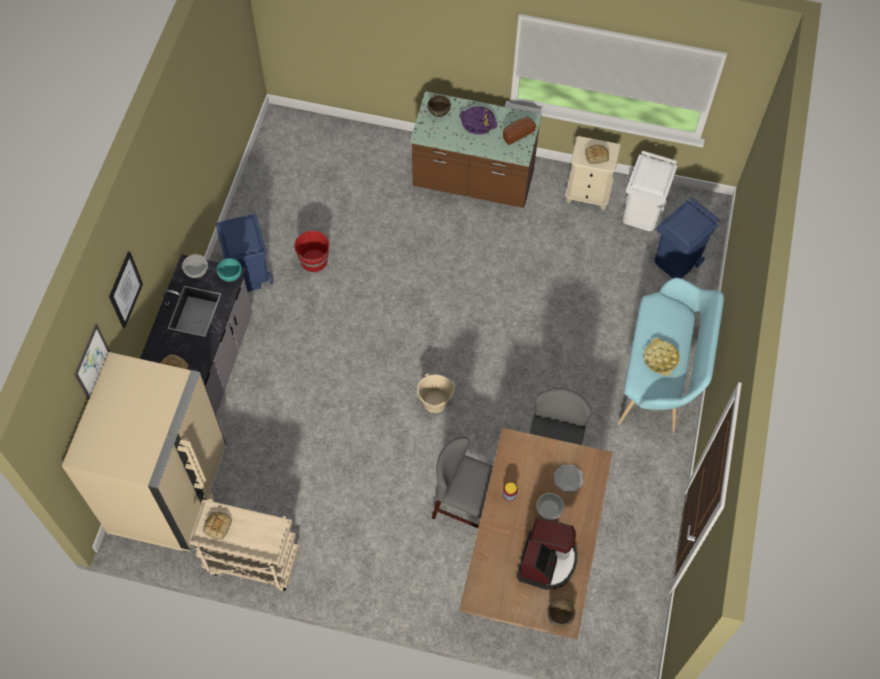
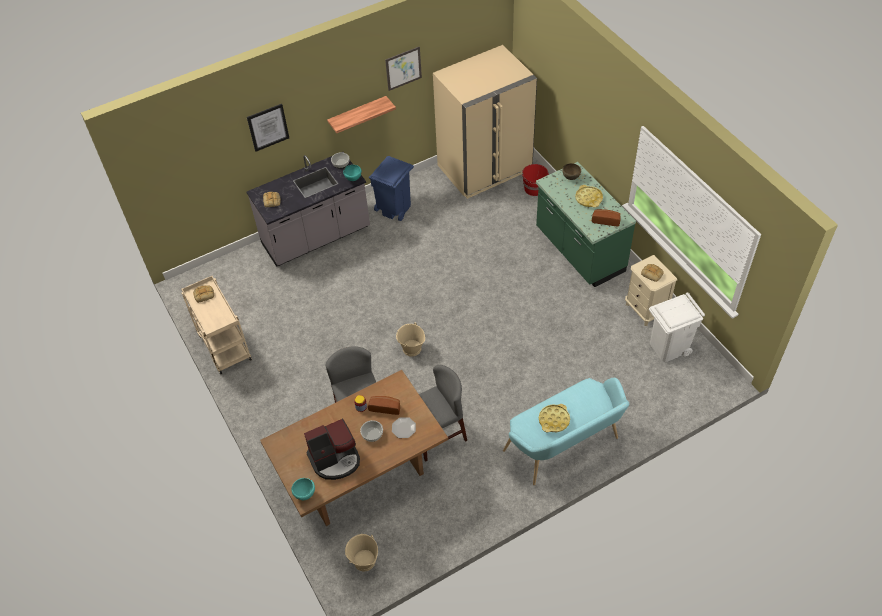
camera: 50 degrees right, 10 degrees down
beige fridge [62,352,226,552] -> beige fridge moved to [433,45,537,199]
picture [74,324,110,401] -> picture moved to [385,47,422,91]
red bucket [294,230,331,272] -> red bucket moved to [522,164,549,196]
brown counter [410,91,542,208] -> green counter [536,162,636,287]
purple tray [459,106,498,134] -> yellow tray [575,185,603,207]
brown bowl [547,598,575,627] -> turquoise bowl [291,478,315,500]
blue trash can [655,198,719,278] -> none
none -> shelf [327,96,396,133]
none -> beige bucket [345,534,378,571]
none -> bread [368,396,400,415]

